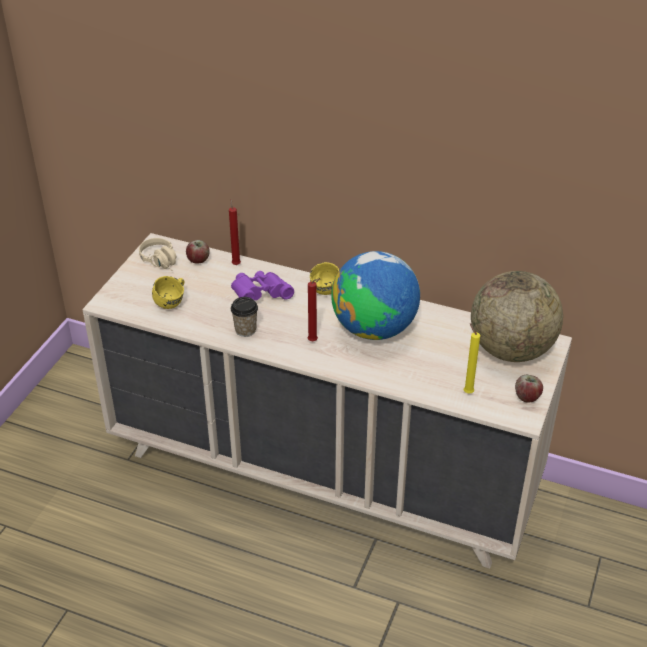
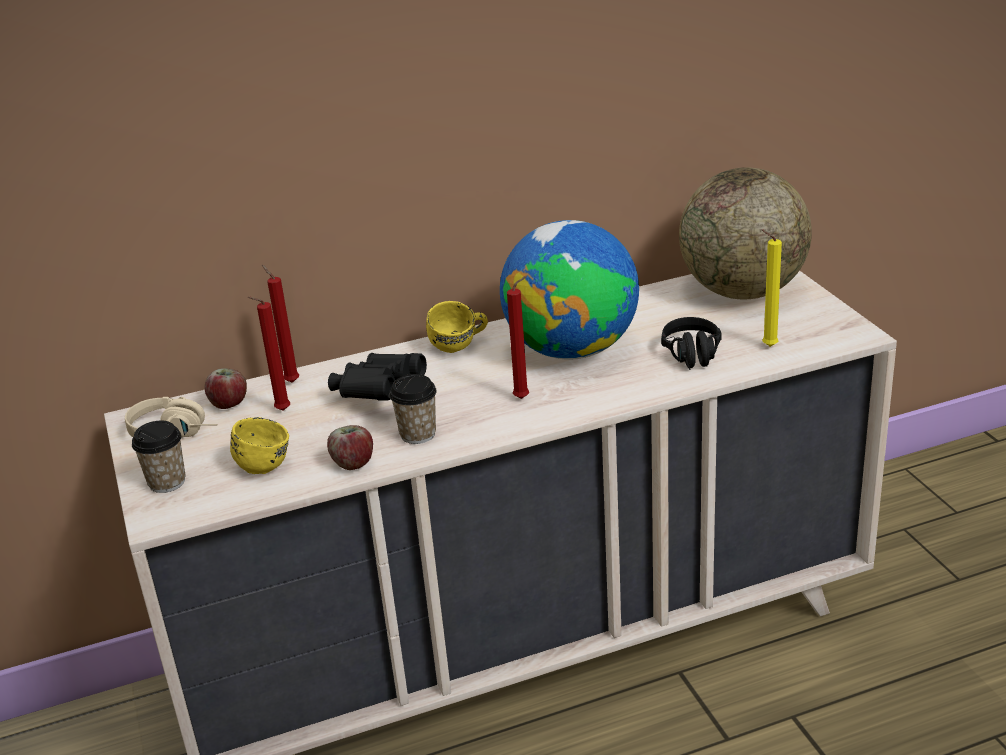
camera: 40 degrees left, 10 degrees down
purple binoculars [231,271,294,300] -> black binoculars [328,353,427,400]
apple [515,375,543,403] -> apple moved to [327,425,373,470]
none -> cup [132,421,186,493]
none -> red candle [248,297,290,411]
none -> black headphones [661,317,722,370]

